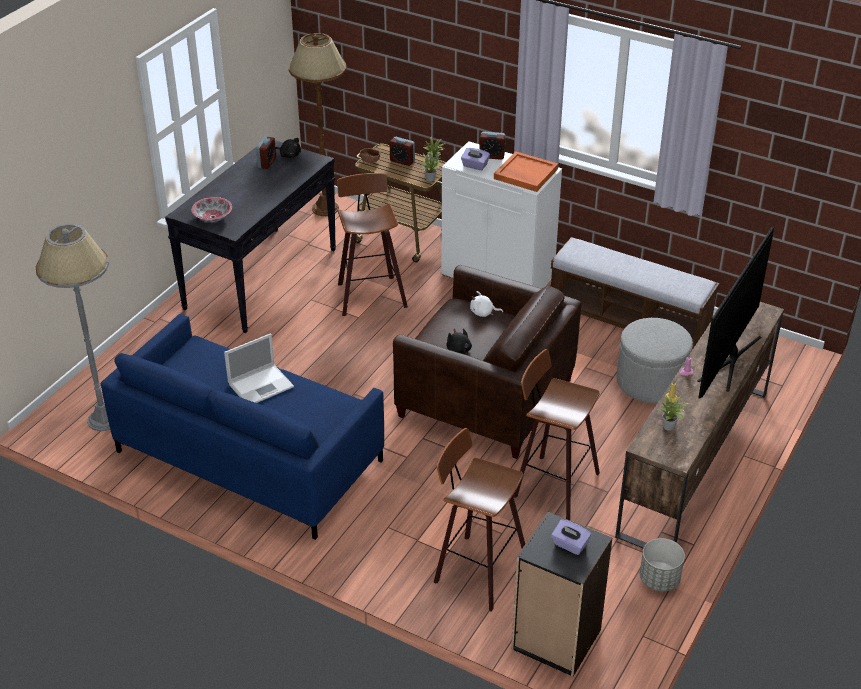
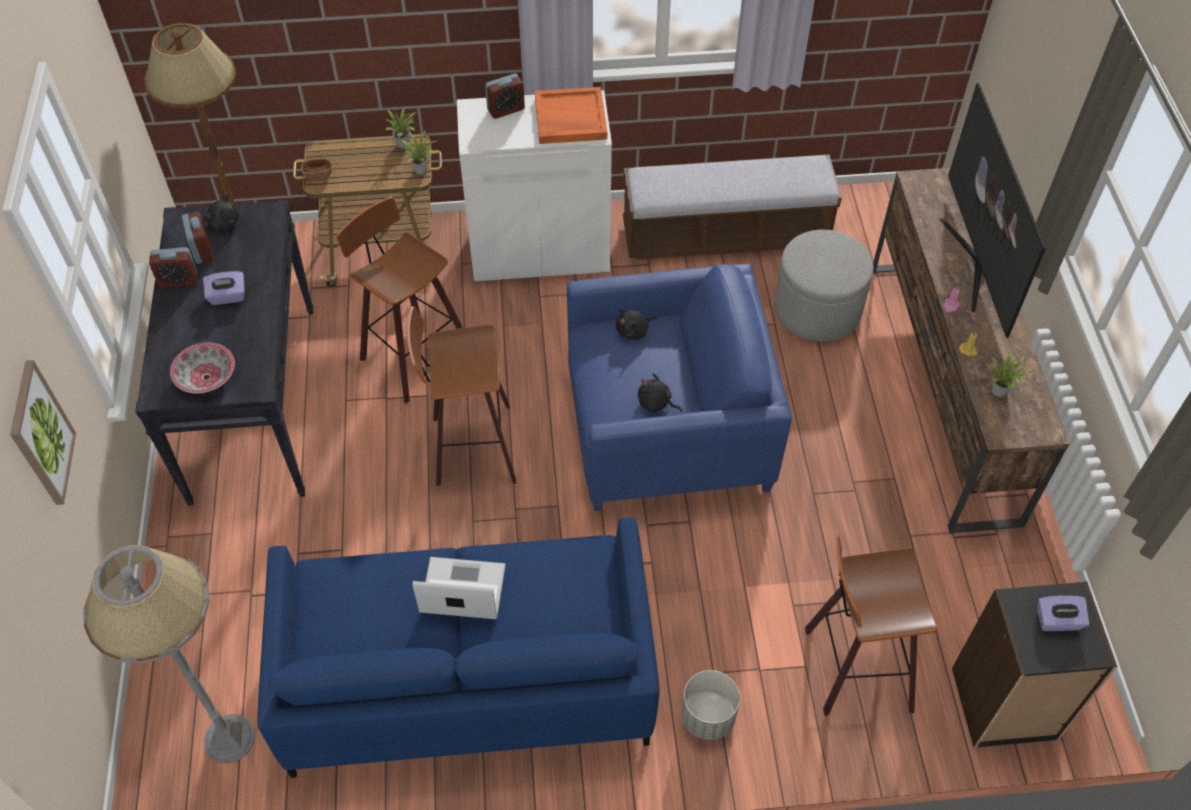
camera: 35 degrees left, 15 degrees up
laptop [224,333,294,403] -> laptop turned 105 degrees counterclockwise [412,557,505,619]
alarm clock [390,137,415,166] -> alarm clock moved to [149,247,197,288]
brown armchair [393,265,582,459] -> blue armchair [567,264,792,511]
purple tissue box [461,148,490,170] -> purple tissue box moved to [203,271,245,305]
white plush toy [470,291,503,317] -> black plush toy [616,309,657,340]
stool [513,349,600,520] -> stool moved to [407,306,516,486]
grey planter [640,538,685,591] -> grey planter moved to [681,670,740,740]
none -> picture [10,360,76,505]

